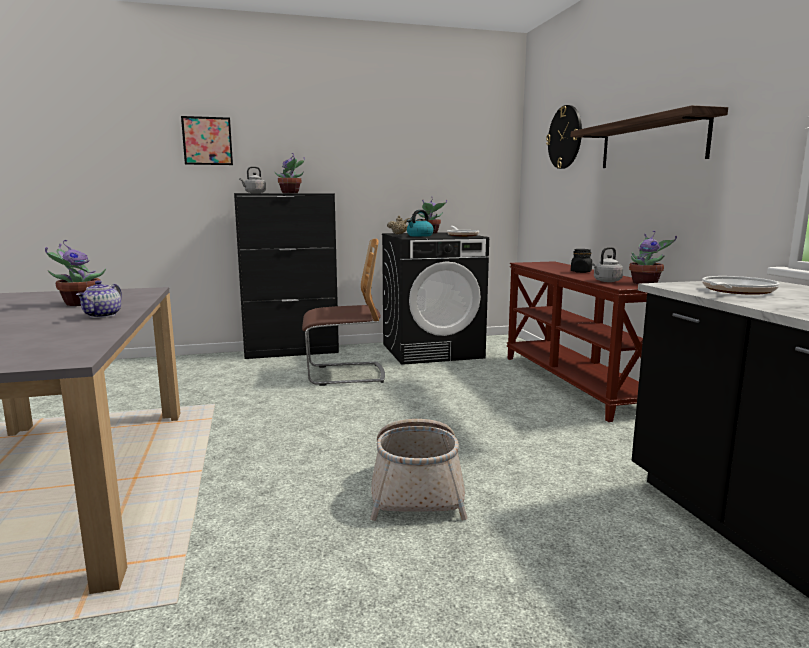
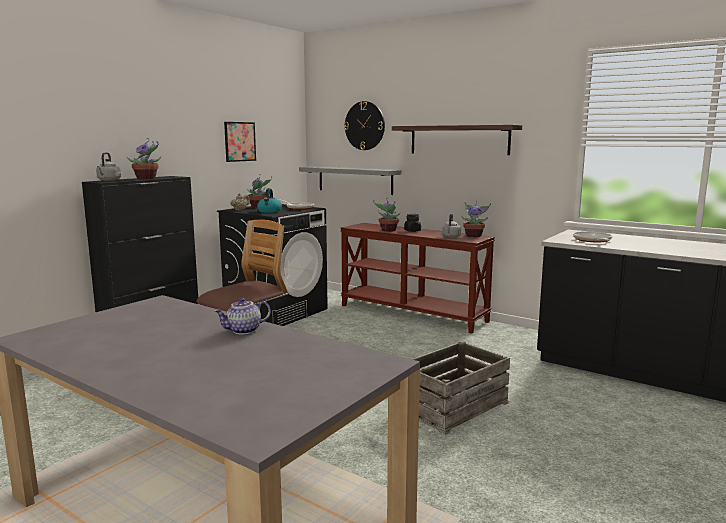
camera: 40 degrees left, 0 degrees up
potted plant [45,240,106,306] -> potted plant moved to [373,198,400,232]
teapot [76,280,122,318] -> teapot turned 90 degrees clockwise [214,298,271,334]
picture [181,116,233,165] -> picture moved to [224,122,256,162]
basket [370,419,468,521] -> crate [412,341,510,434]
none -> grey shelf [299,166,401,195]

